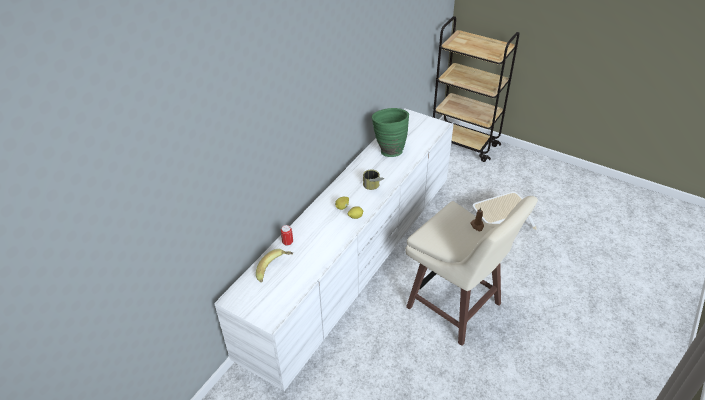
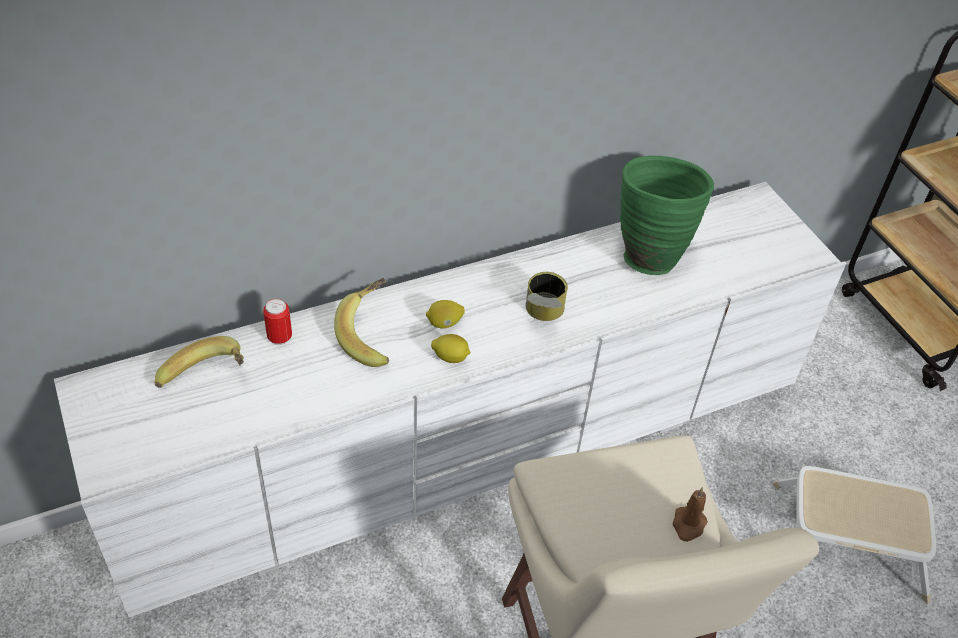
camera: 30 degrees right, 5 degrees up
none -> banana [334,278,389,367]

